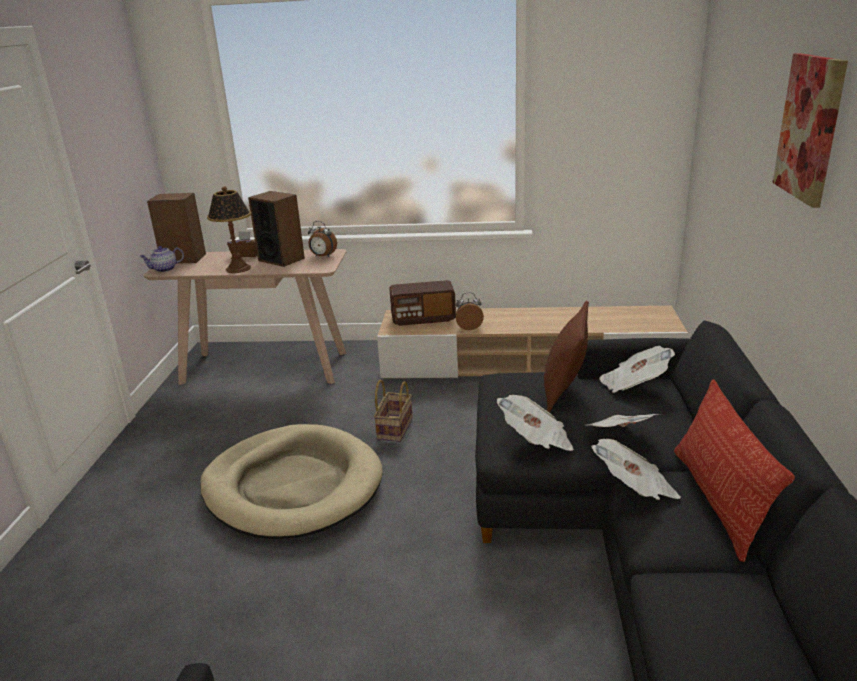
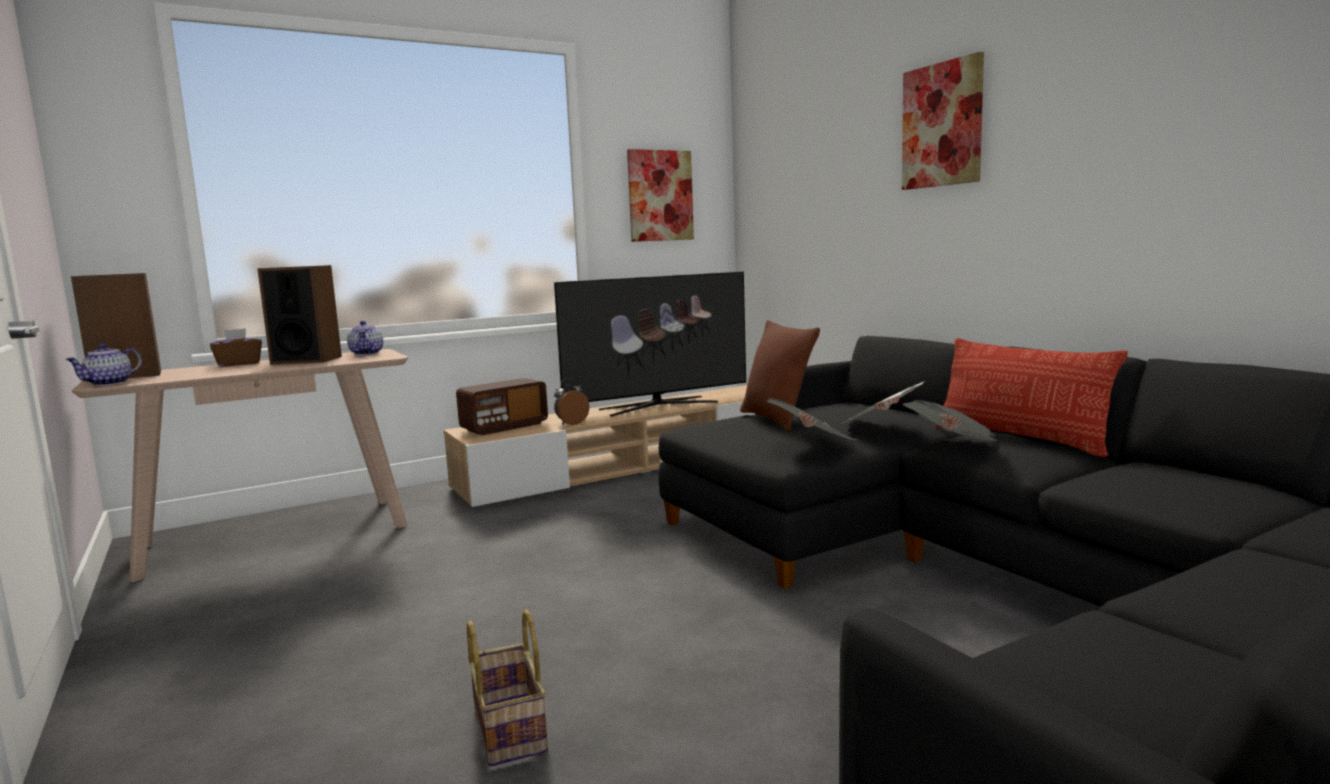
camera: 35 degrees left, 15 degrees down
beige dog bed [200,424,383,539] -> none
table lamp [207,186,251,273] -> none
alarm clock [308,221,337,257] -> teapot [347,321,383,355]
basket [374,380,413,442] -> basket moved to [467,610,548,767]
newspaper [599,346,675,393] -> none
none -> television [554,272,746,416]
none -> picture [627,149,694,242]

